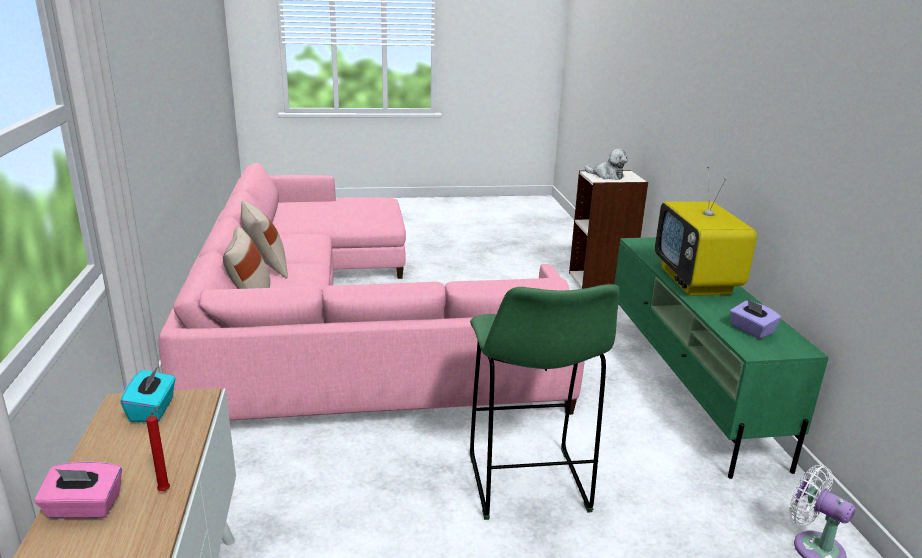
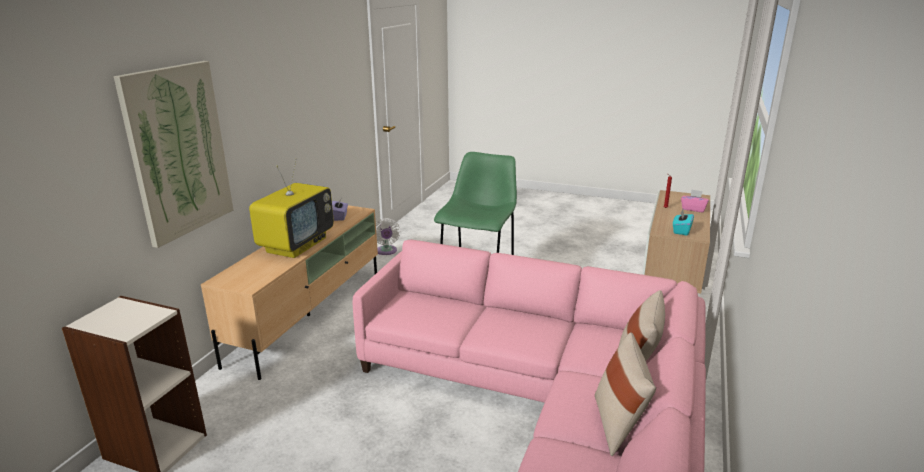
camera: 150 degrees left, 0 degrees up
plush toy [585,149,628,180] -> none
green tv stand [614,237,829,479] -> beige tv stand [201,205,378,380]
none -> picture [114,61,234,248]

